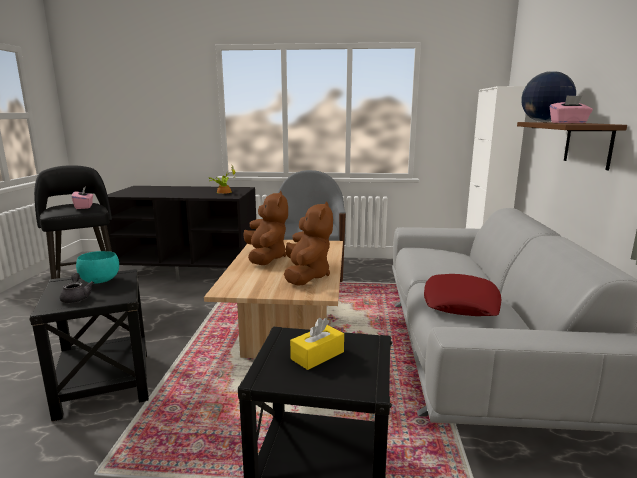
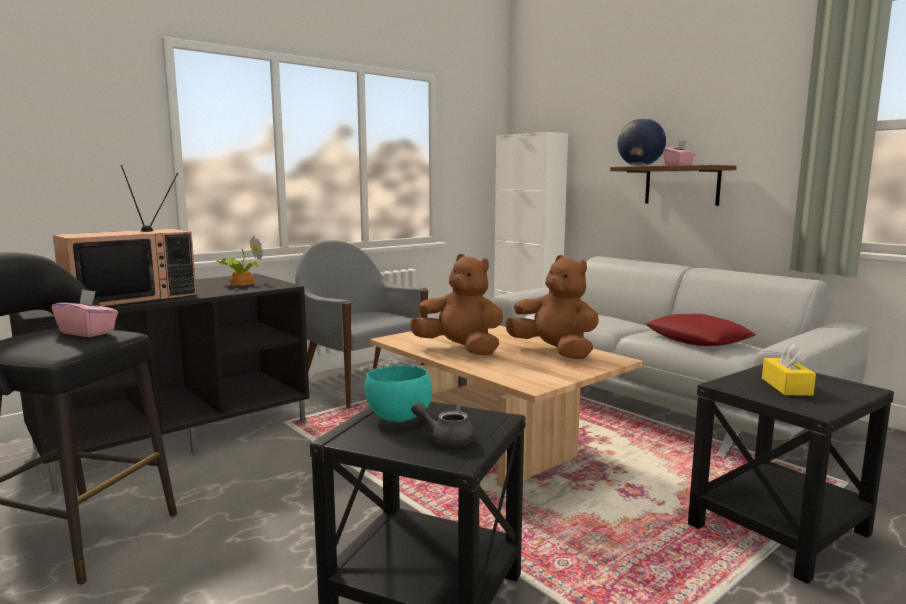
camera: 45 degrees left, 5 degrees down
none -> television [53,165,197,307]

